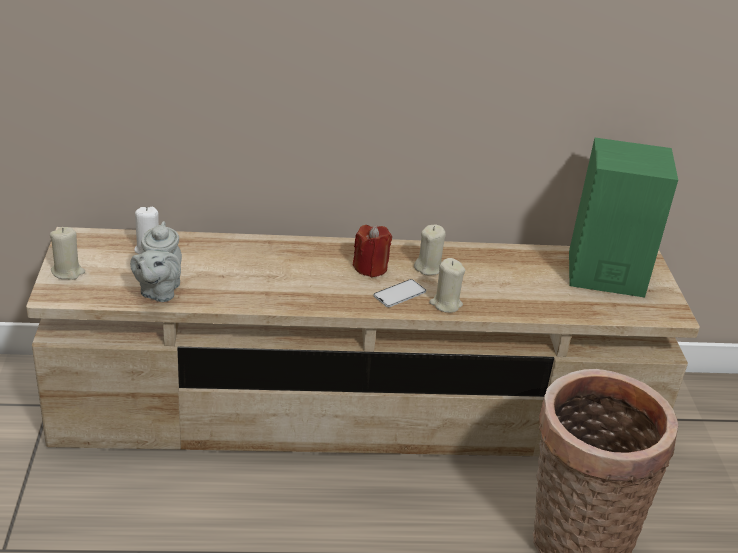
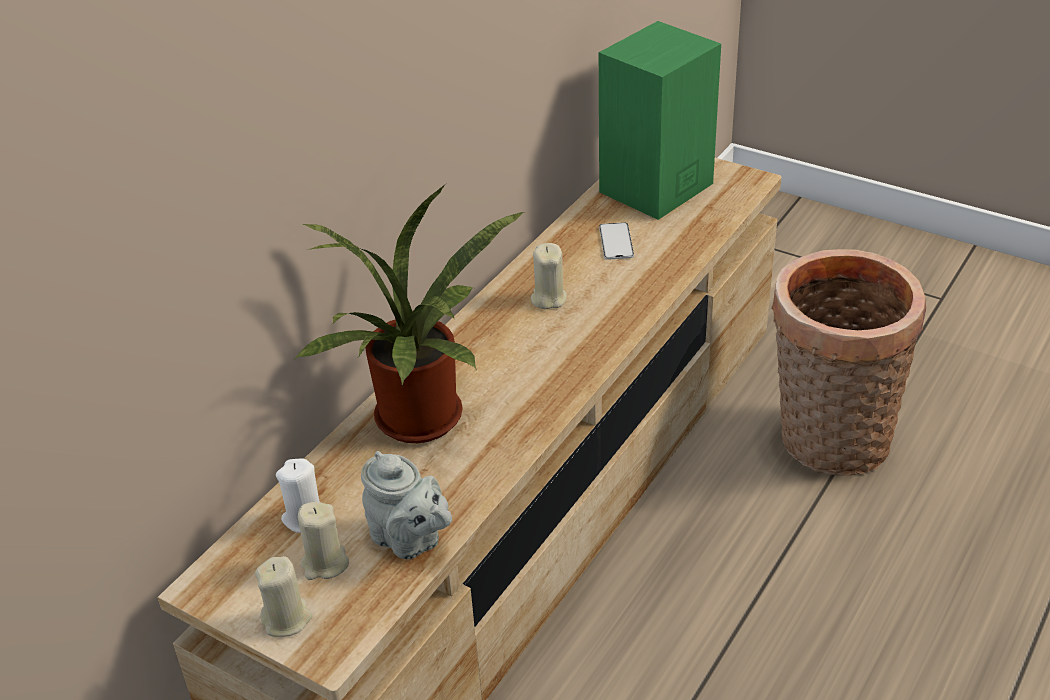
camera: 50 degrees left, 5 degrees up
red candle [353,225,392,277] -> none
phone [373,279,426,307] -> phone moved to [599,222,634,260]
beige candle [429,258,465,313] -> beige candle moved to [298,502,349,580]
none -> potted plant [295,184,525,443]

